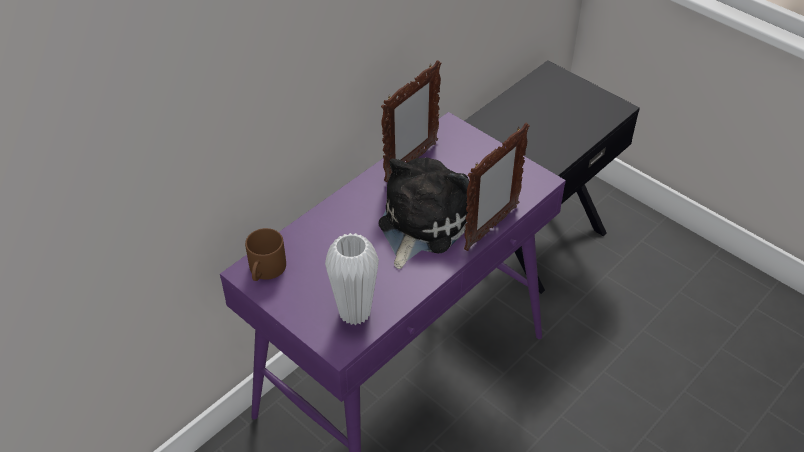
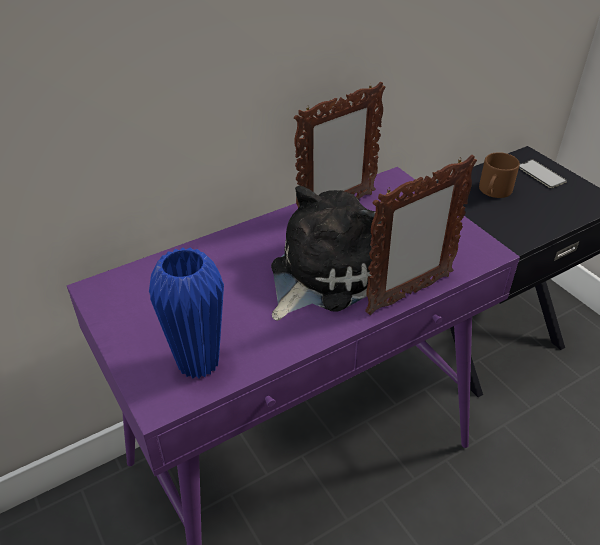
camera: 15 degrees right, 5 degrees down
brown mug [245,228,286,281] -> brown mug moved to [479,152,520,198]
white vase [325,233,379,325] -> blue vase [149,247,224,379]
none -> phone [519,159,567,188]

